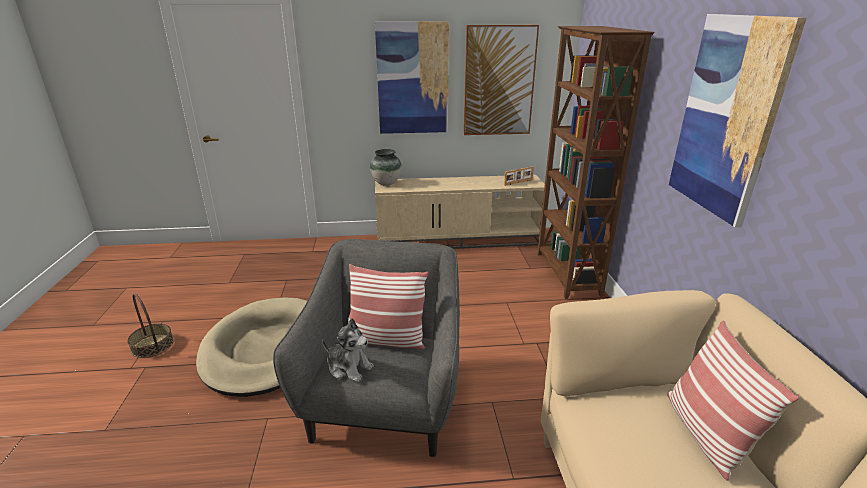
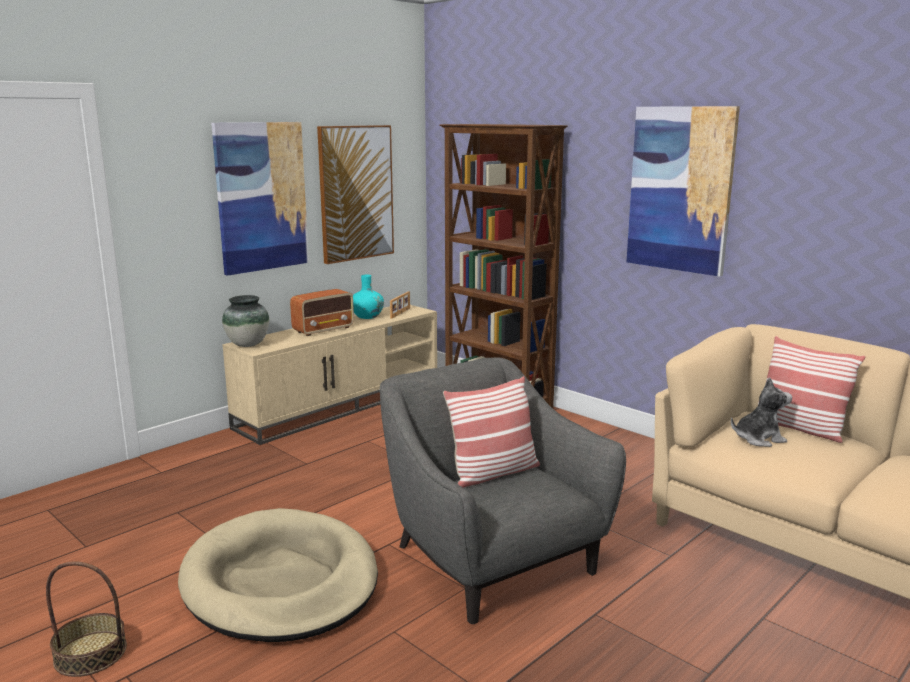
camera: 40 degrees left, 10 degrees down
plush toy [322,318,373,382] -> plush toy moved to [731,377,792,447]
none -> radio [290,289,354,336]
none -> turquoise vase [353,275,384,319]

